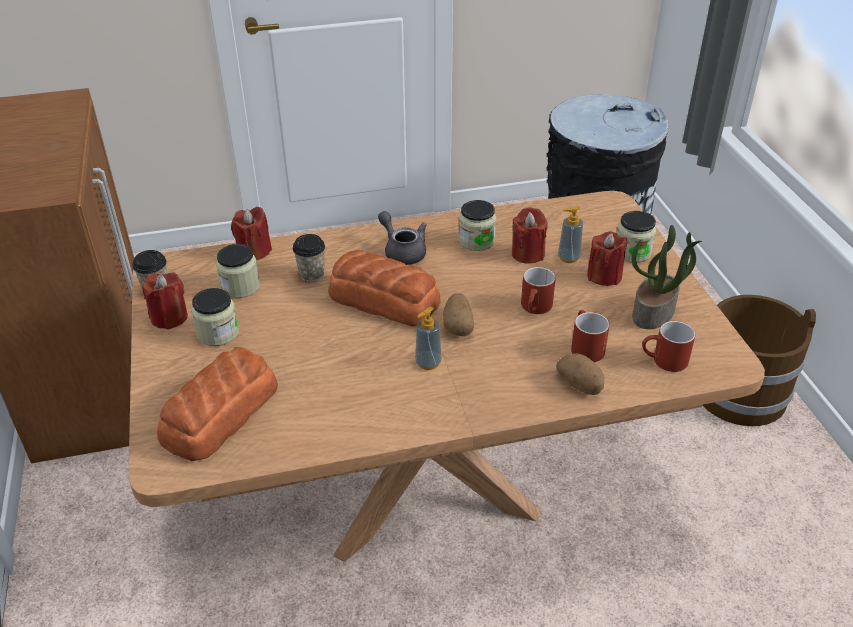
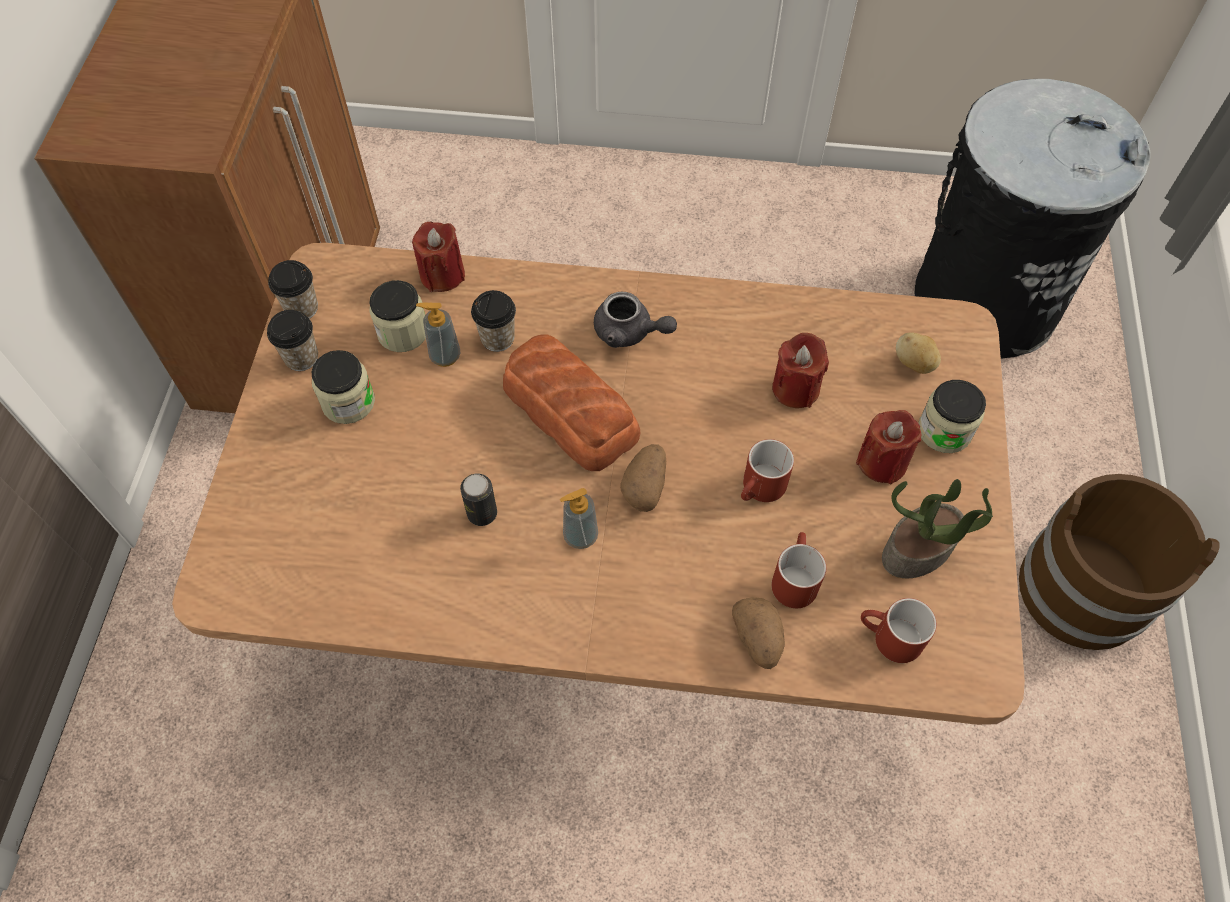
camera: 20 degrees right, 20 degrees up
red candle [142,272,188,330] -> cup [267,310,318,371]
bread [157,347,278,461] -> none
grey teapot [378,211,427,265] -> grey teapot turned 135 degrees clockwise [594,292,677,348]
jar [459,200,496,251] -> none
soap dispenser [558,206,583,263] -> soap dispenser moved to [416,303,460,367]
none -> can [460,474,497,526]
none -> potato [896,333,941,374]

